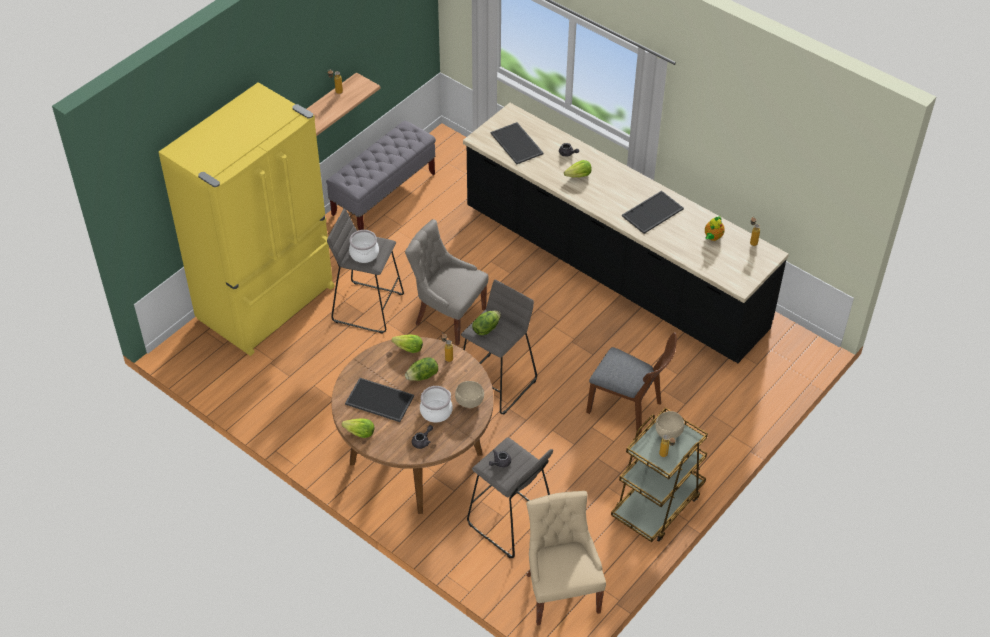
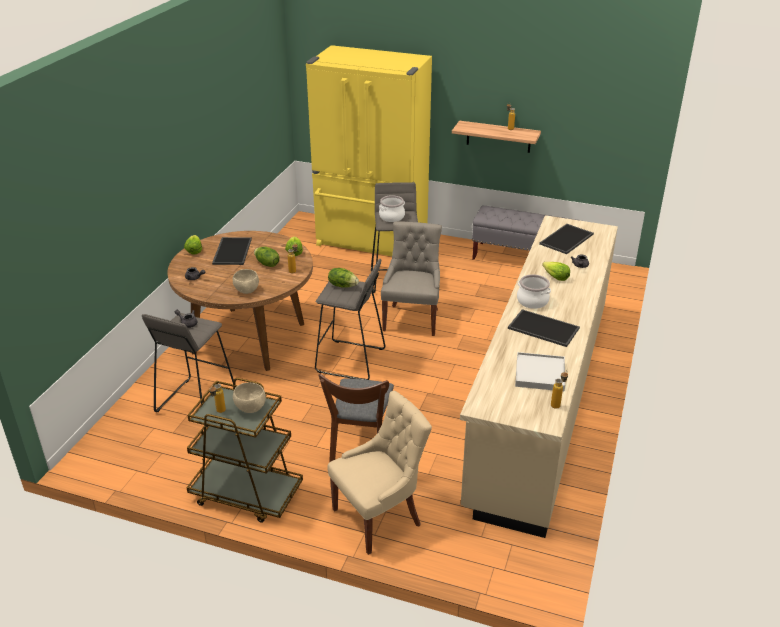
camera: 70 degrees right, 15 degrees down
cooking pot [420,386,453,423] -> cooking pot moved to [517,274,551,309]
black counter [463,103,789,363] -> beige counter [460,215,618,538]
beige chair [526,491,606,626] -> beige chair moved to [327,391,432,555]
teapot [705,216,725,241] -> white tray [515,352,565,391]

